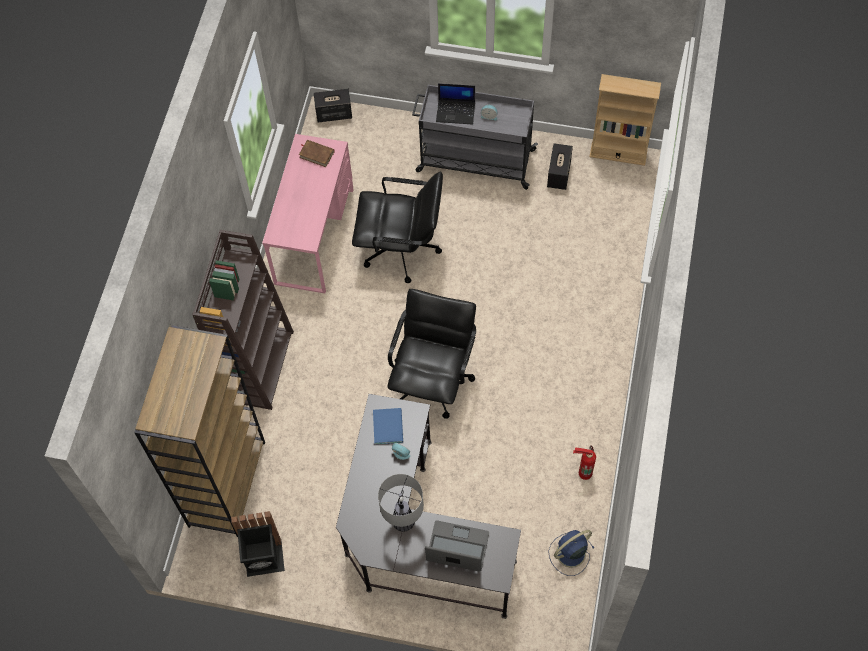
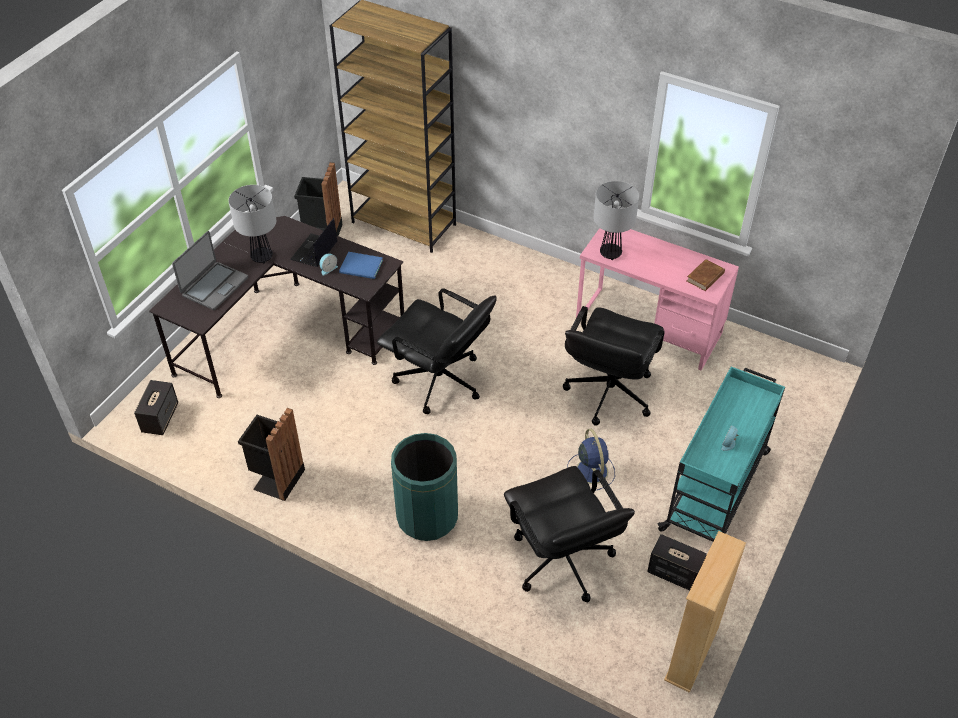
camera: 105 degrees right, 15 degrees down
brown bookcase [192,230,294,410] -> none
speaker [314,89,352,122] -> speaker moved to [134,380,178,435]
grey cart [412,85,538,190] -> turquoise cart [657,367,785,542]
laptop [436,83,475,125] -> laptop moved to [290,218,337,267]
blue fan [548,530,594,576] -> blue fan moved to [567,429,615,491]
fire extinguisher [573,445,596,480] -> black trash can [238,408,305,501]
none -> green trash can [391,433,458,541]
none -> black office chair [504,466,635,602]
none -> table lamp [593,181,639,260]

